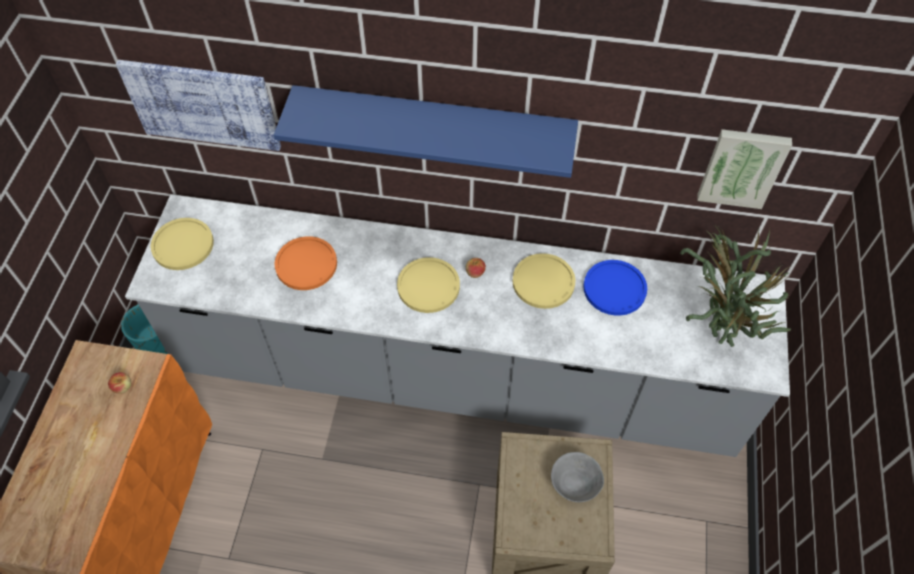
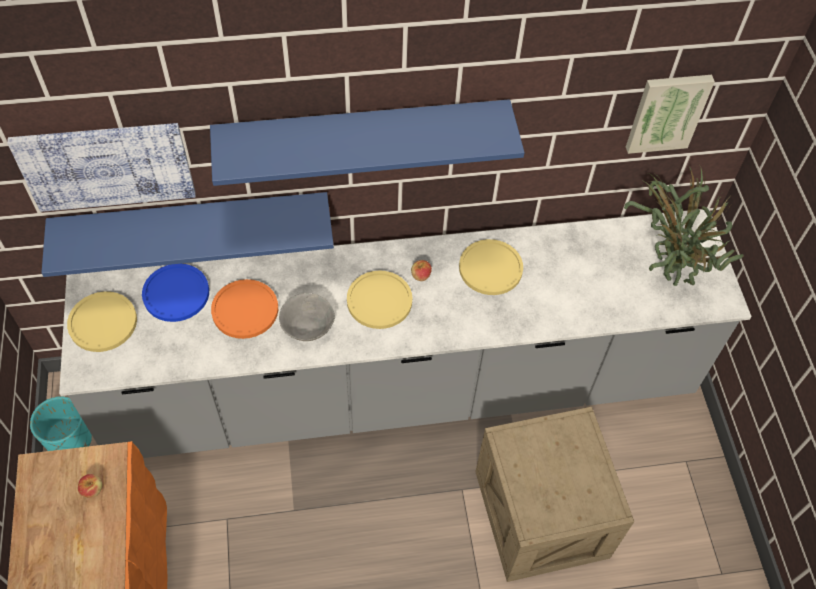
camera: 20 degrees left, 0 degrees up
grey bowl [551,452,604,502] -> grey bowl moved to [279,293,335,341]
blue plate [583,260,647,316] -> blue plate moved to [142,264,209,322]
none -> blue shelf [41,192,334,277]

